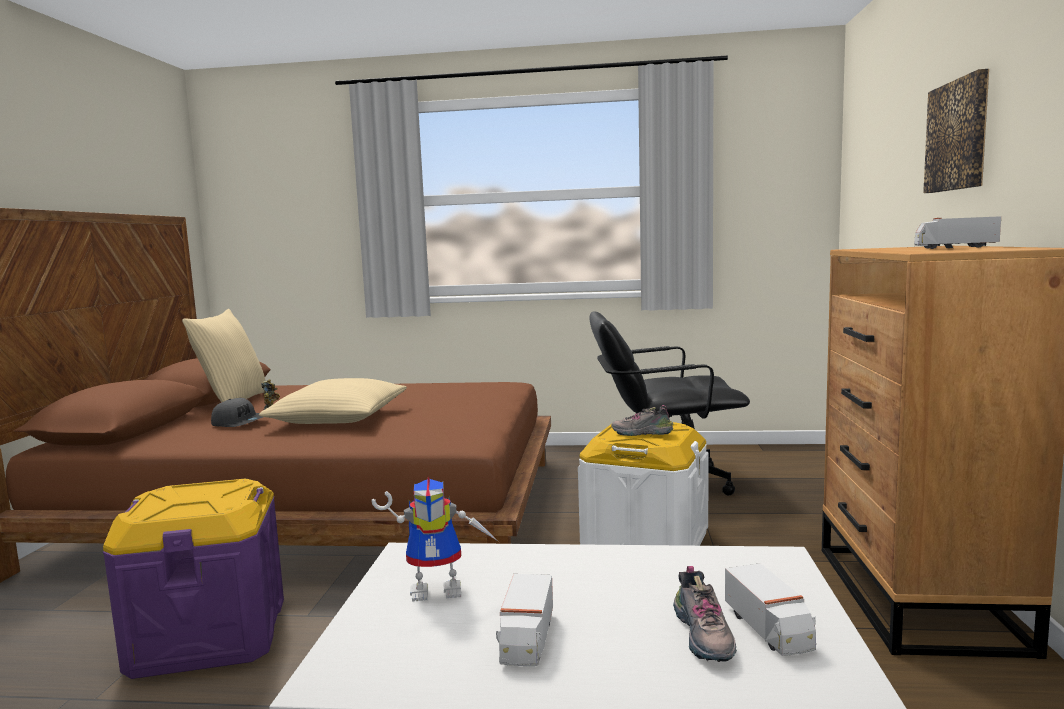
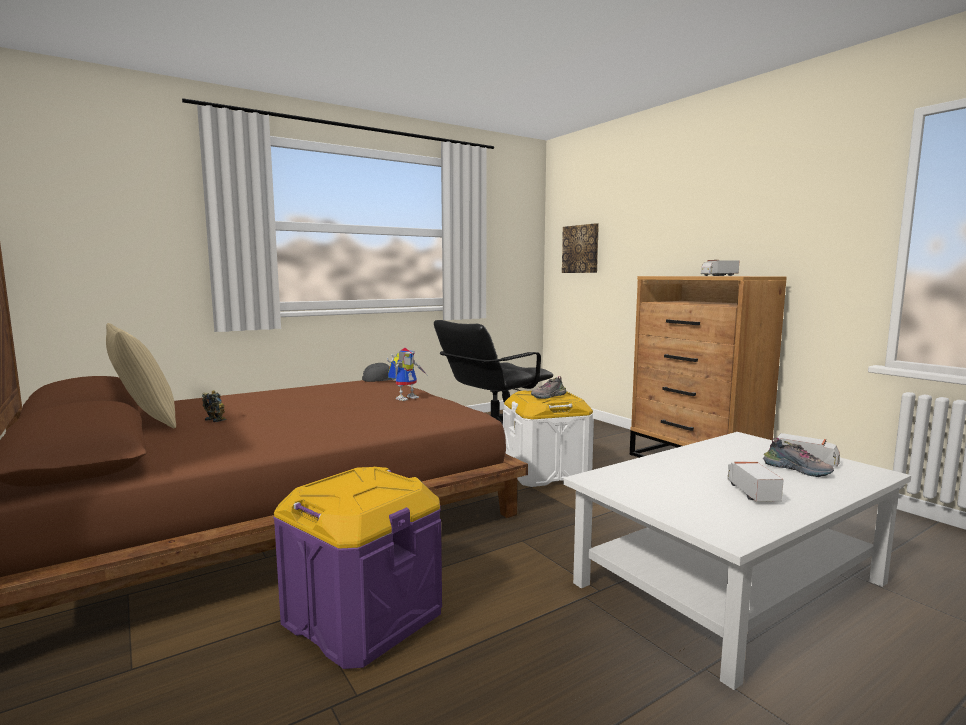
camera: 40 degrees left, 0 degrees up
grey cap [211,398,263,427] -> grey cap moved to [362,363,394,382]
beige pillow [259,378,407,424] -> none
toy robot [371,477,499,602] -> toy robot moved to [387,348,427,401]
toy truck [496,574,553,666] -> toy truck turned 150 degrees counterclockwise [727,462,784,502]
picture [923,69,989,193] -> picture moved to [562,223,599,273]

